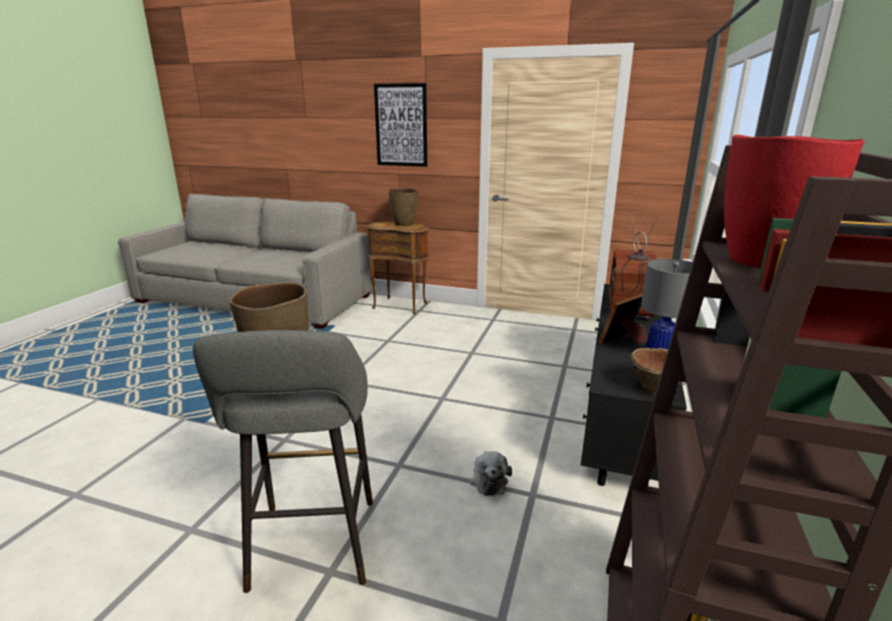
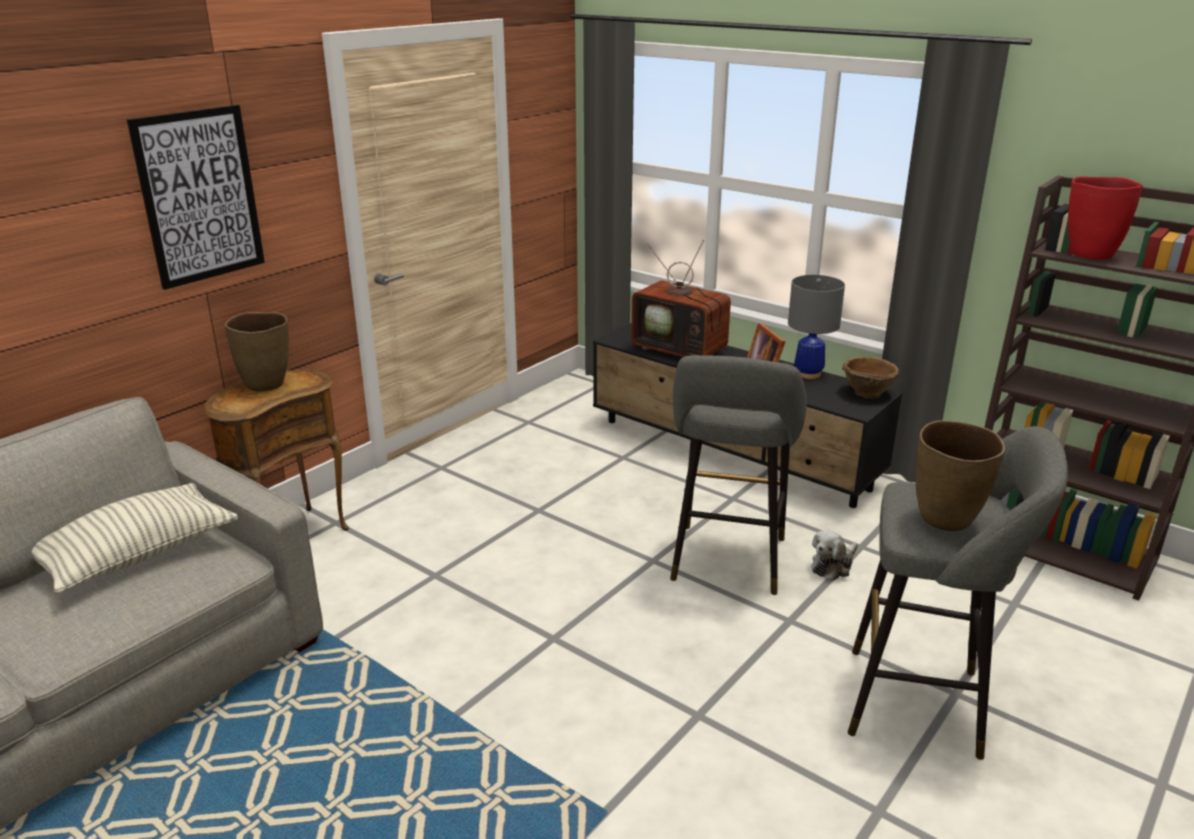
camera: 70 degrees left, 5 degrees up
plush toy [470,451,512,496] -> plush toy turned 120 degrees clockwise [811,530,858,581]
none -> pillow [31,482,238,594]
none -> grey stool [670,355,807,595]

